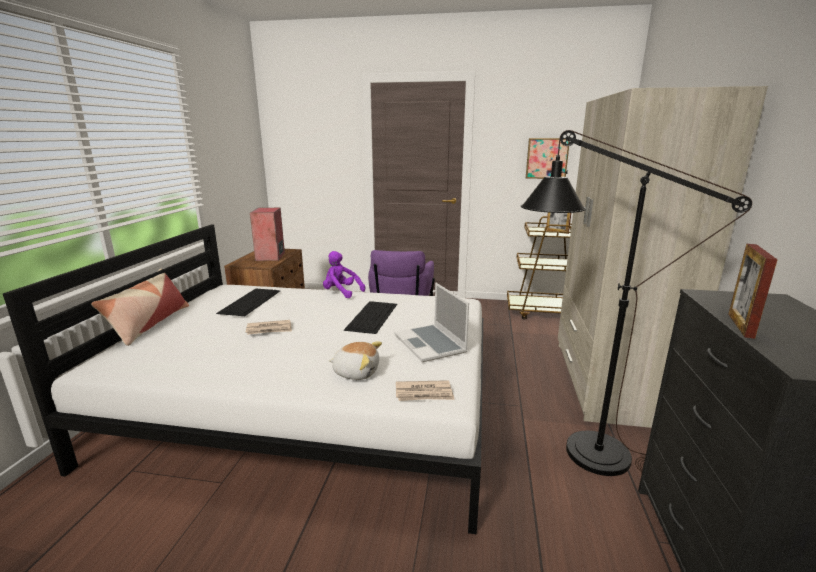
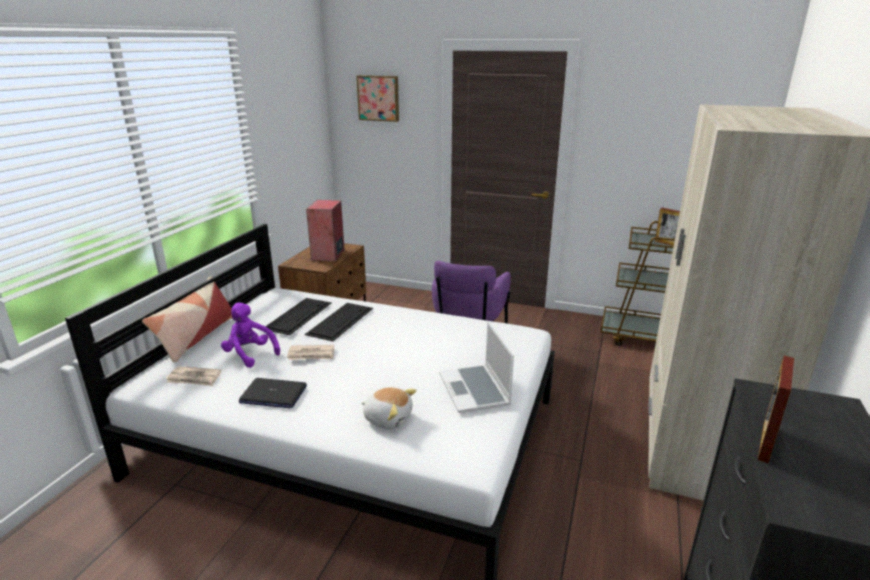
camera: 10 degrees right, 5 degrees up
purple plush toy [323,251,365,298] -> purple plush toy moved to [221,303,280,368]
keyboard [344,301,397,334] -> keyboard moved to [305,303,373,341]
newspaper [396,380,455,401] -> newspaper moved to [166,366,221,386]
black floor lamp [521,130,752,476] -> none
picture [526,138,569,179] -> picture moved to [357,75,399,122]
none -> laptop [239,378,307,409]

